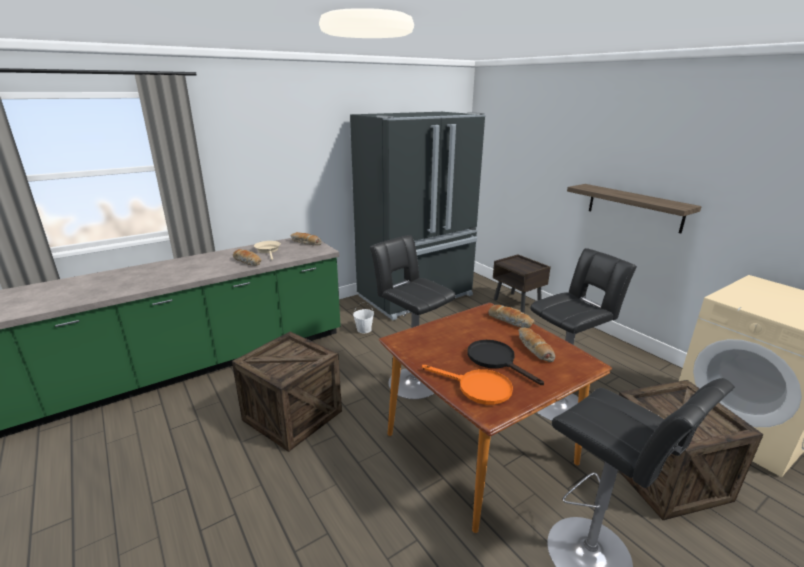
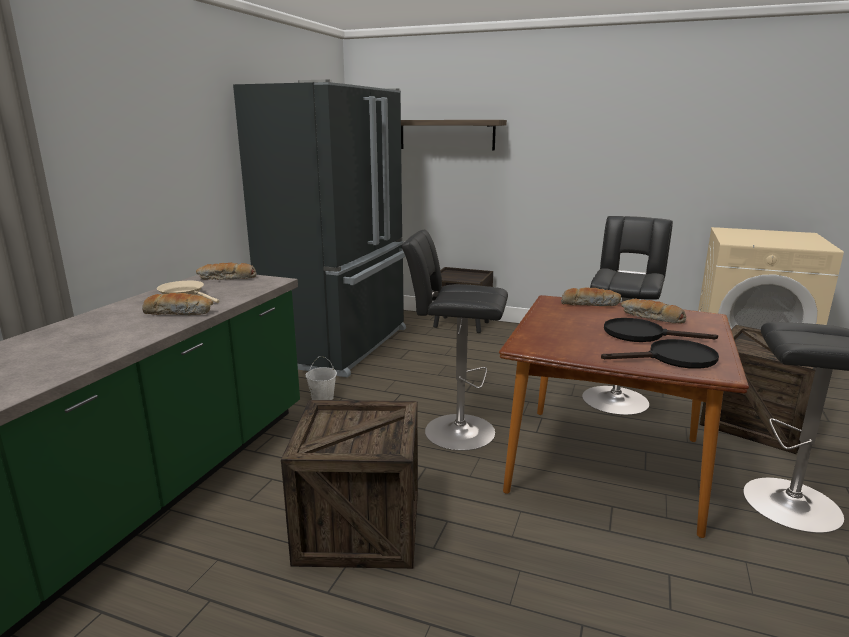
camera: 35 degrees left, 5 degrees down
orange frying pan [422,365,513,405] -> black frying pan [601,339,719,369]
shelf [567,184,702,233] -> shelf moved to [401,120,507,151]

